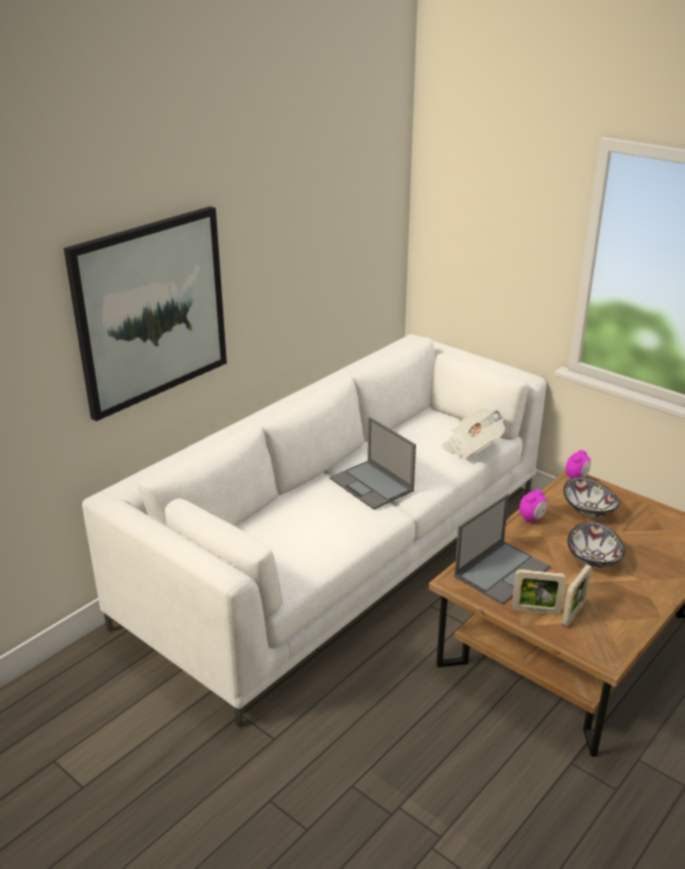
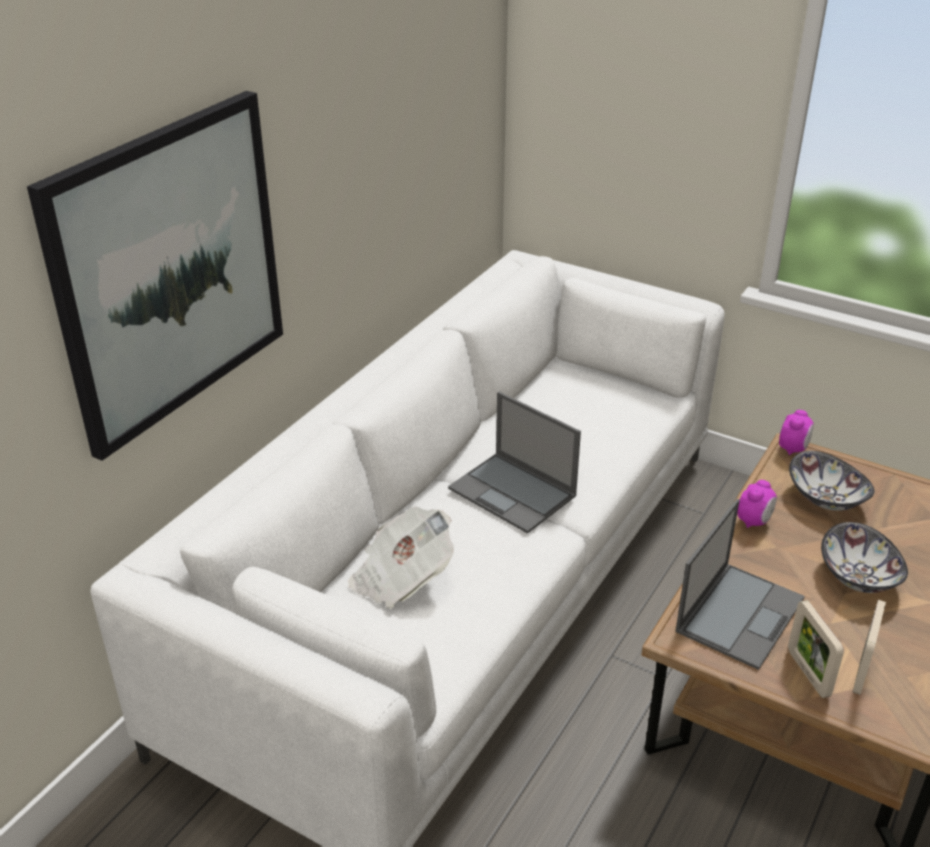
camera: 10 degrees left, 5 degrees up
newspaper [442,408,505,458] -> newspaper moved to [348,506,454,609]
picture frame [512,569,566,615] -> picture frame turned 75 degrees clockwise [788,600,844,698]

